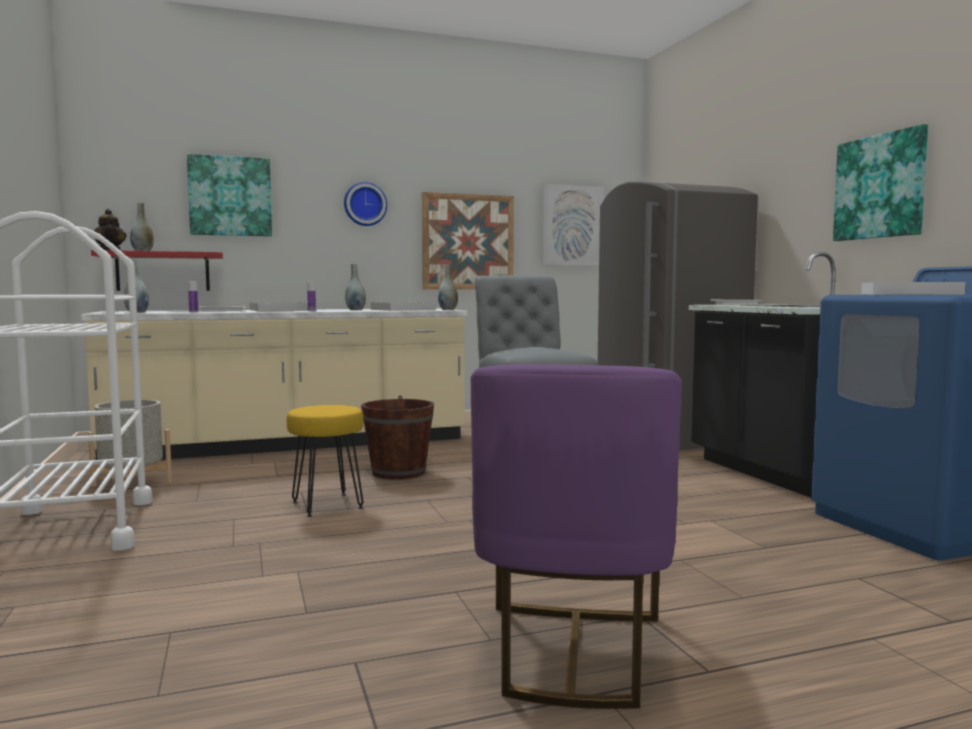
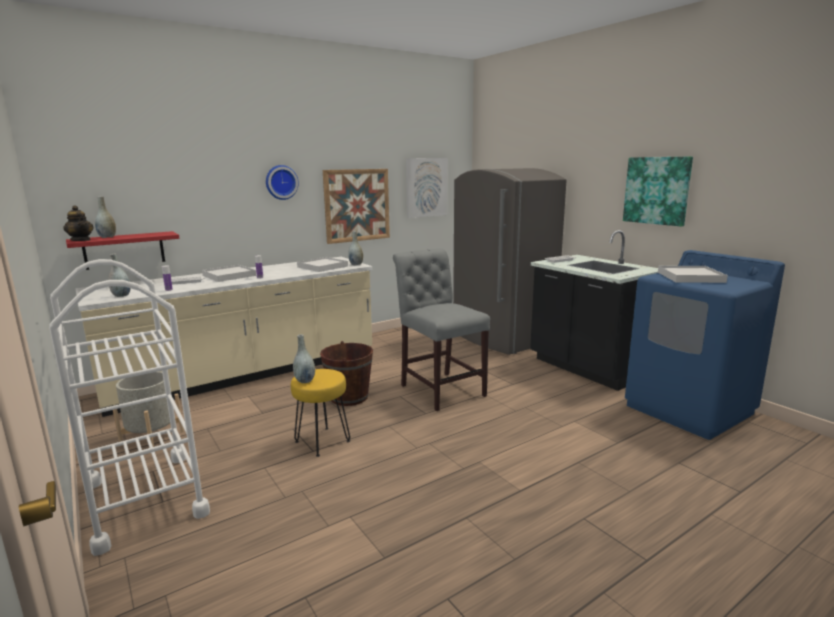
camera: 15 degrees left, 10 degrees up
picture [187,154,272,237] -> none
grey vase [345,264,366,310] -> grey vase moved to [293,334,315,383]
purple chair [471,365,682,709] -> none

